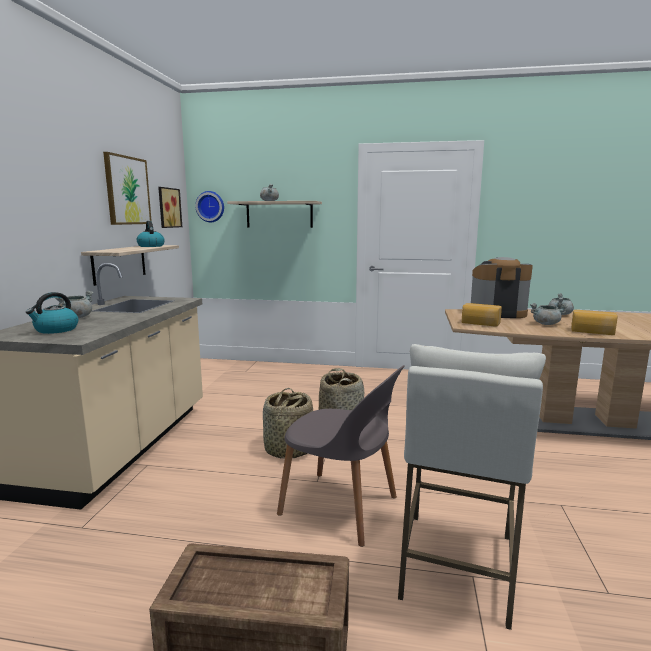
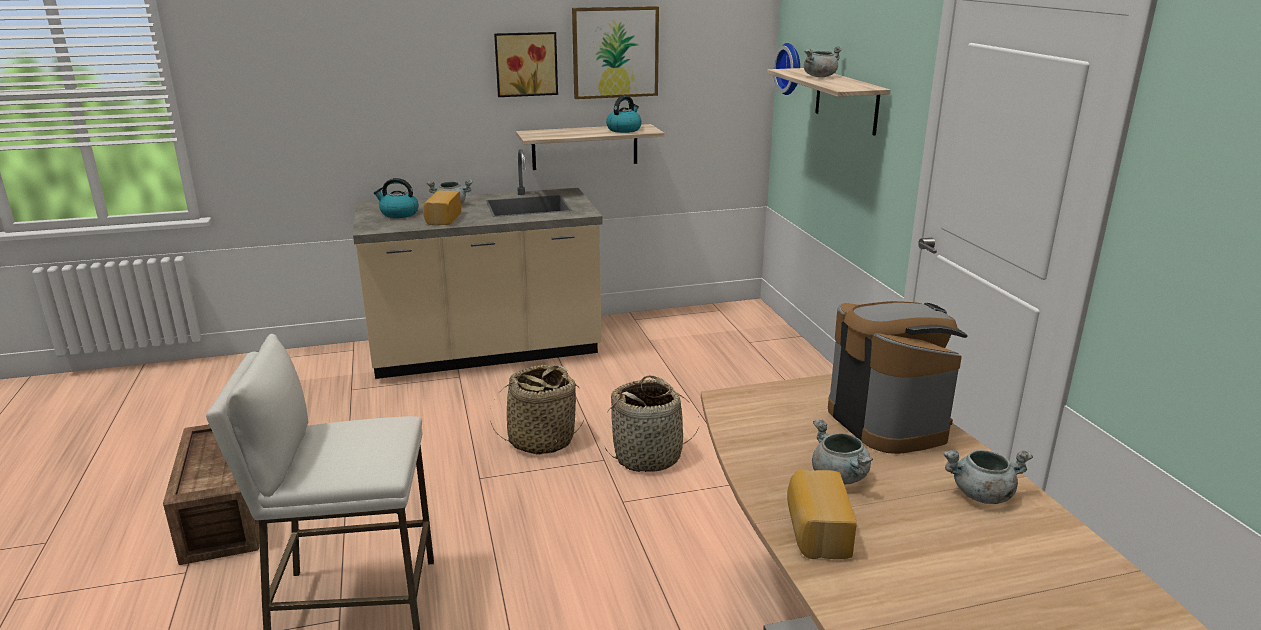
camera: 65 degrees right, 10 degrees up
picture [158,187,182,228] -> picture moved to [494,32,558,97]
grey chair [277,365,405,547] -> none
bread [462,303,502,327] -> bread moved to [423,190,461,225]

